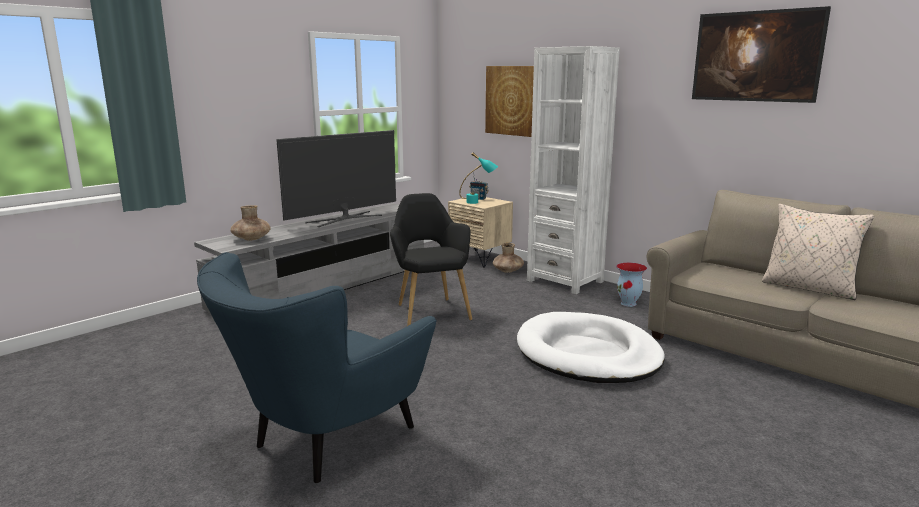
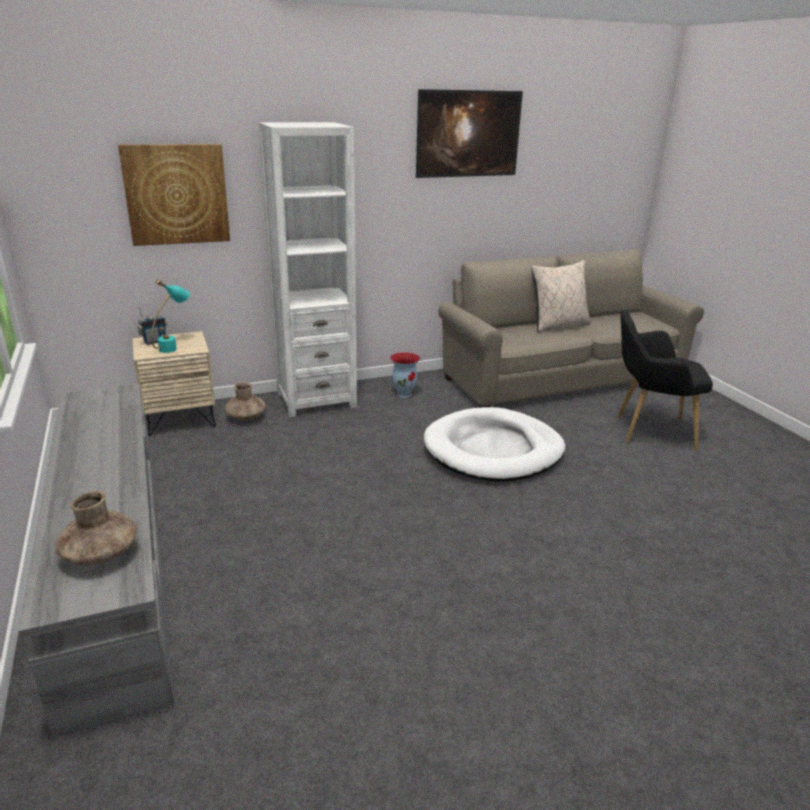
camera: 65 degrees left, 10 degrees up
blue armchair [197,252,437,484] -> none
television [276,130,396,227] -> none
black armchair [390,193,472,326] -> black armchair moved to [617,310,713,452]

